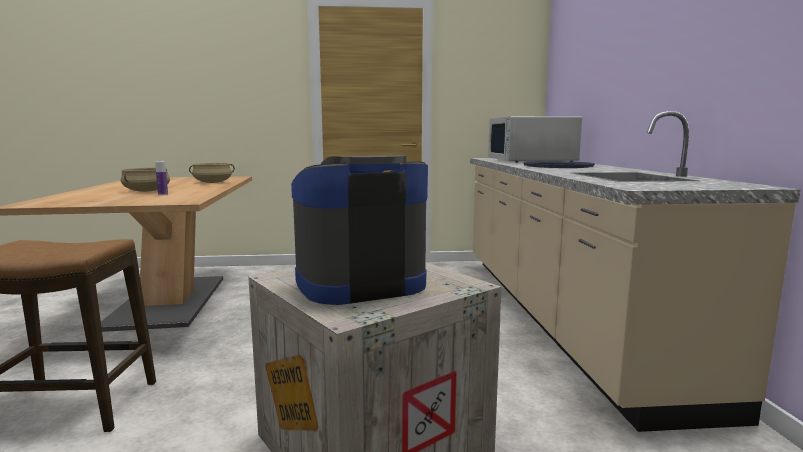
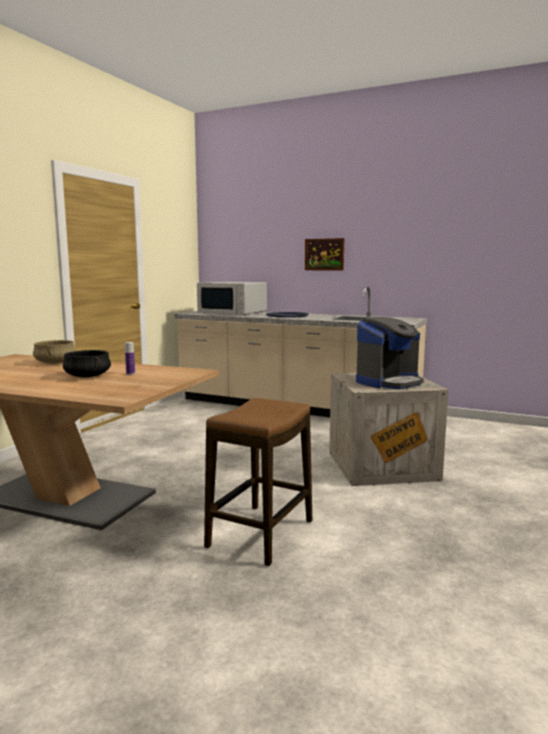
camera: 60 degrees left, 0 degrees up
beige cooking pot [121,168,170,192] -> black cooking pot [63,350,111,377]
coffee machine [291,155,428,305] -> coffee machine turned 135 degrees counterclockwise [356,317,424,389]
none -> picture [305,238,345,270]

